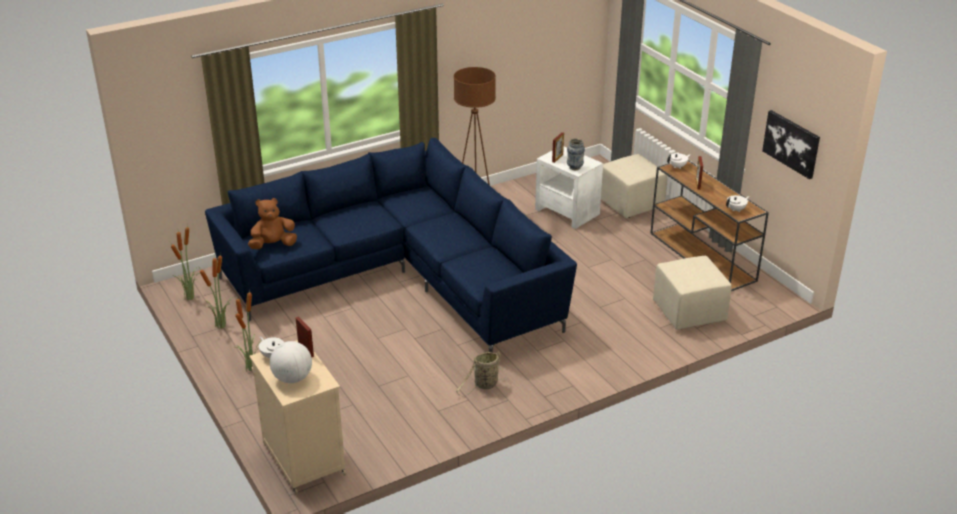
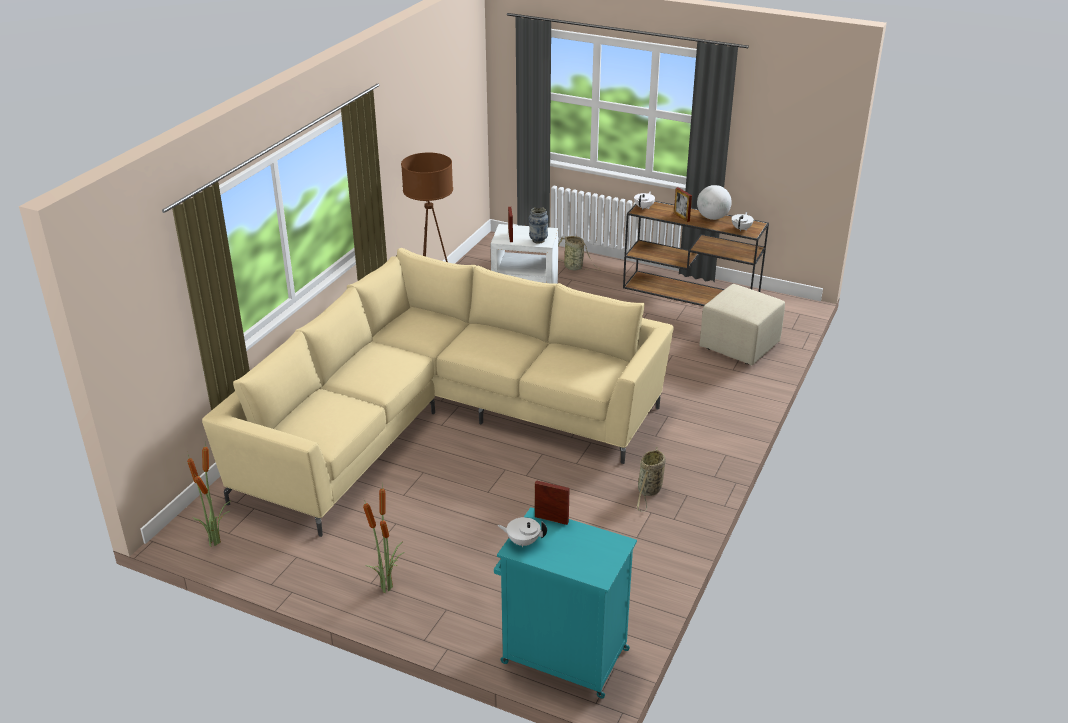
camera: 35 degrees left, 0 degrees up
potted plant [199,253,233,328] -> none
blue sofa [205,138,577,353] -> beige sofa [202,248,674,537]
brown plush toy [248,198,297,249] -> none
beige cabinet [250,340,346,494] -> turquoise cabinet [494,507,637,698]
globe [270,341,312,383] -> globe moved to [697,185,732,220]
beige ottoman [601,154,667,218] -> basket [558,236,601,271]
picture [762,110,820,179] -> none

